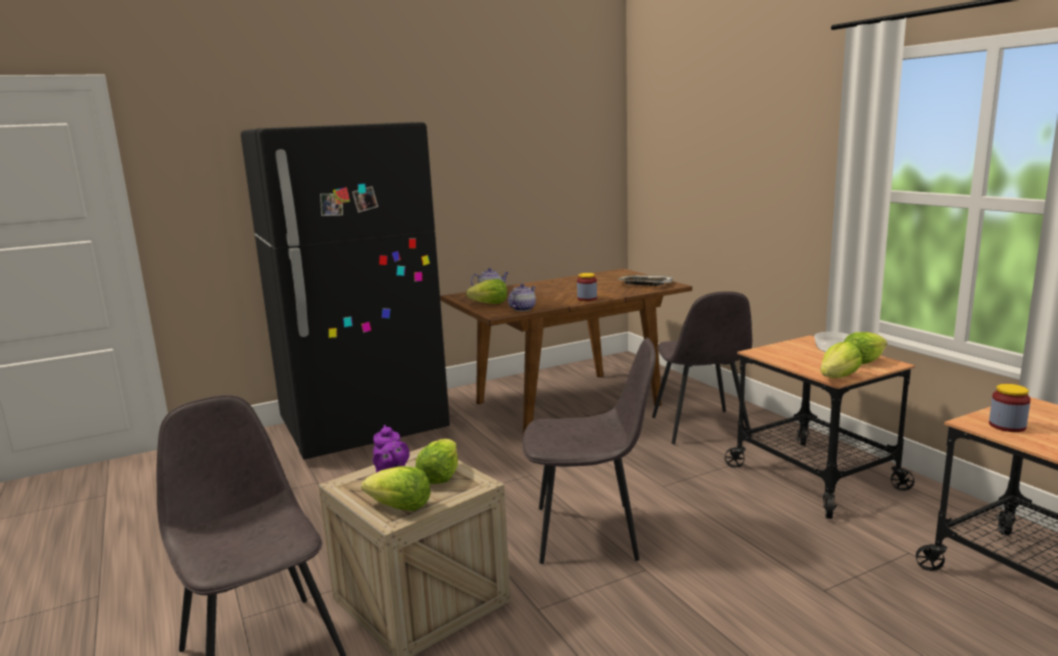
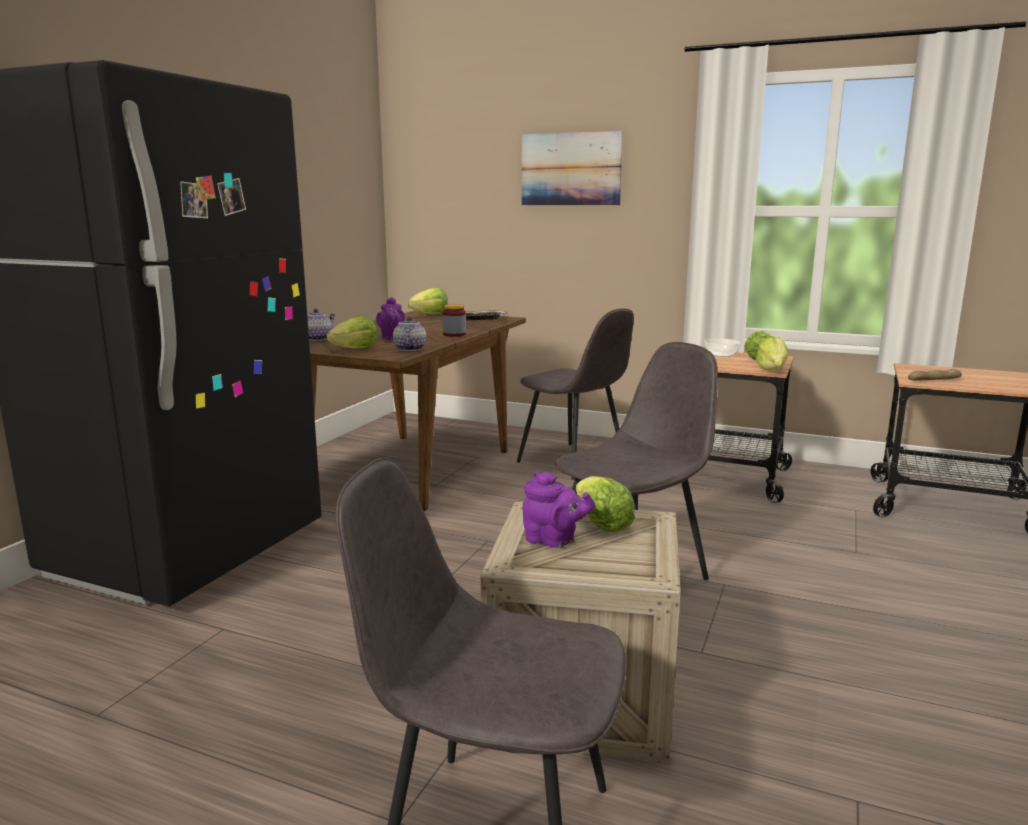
camera: 40 degrees left, 0 degrees up
lettuce [361,466,431,511] -> lettuce moved to [407,288,448,314]
jar [989,384,1031,432] -> bread [908,369,962,380]
none -> purple teapot [376,297,405,340]
none -> picture [522,131,623,206]

